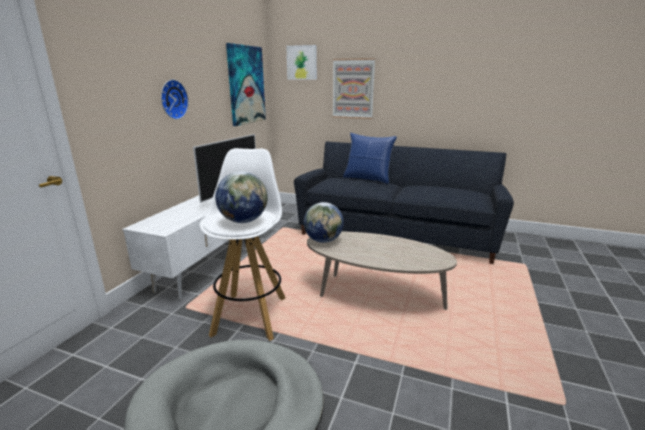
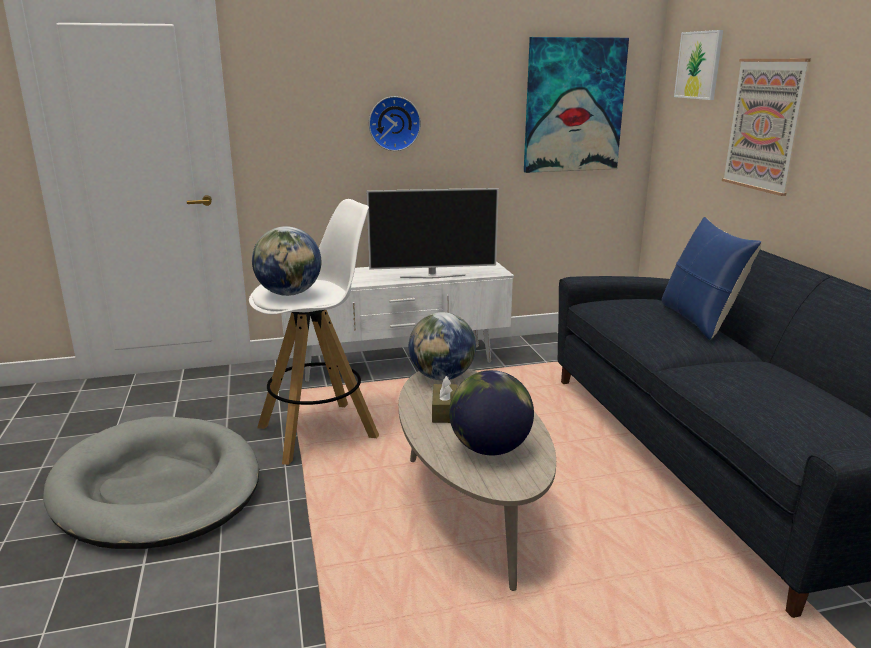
camera: 55 degrees right, 0 degrees up
none -> brown tissue box [432,376,457,423]
none -> globe [449,370,534,455]

